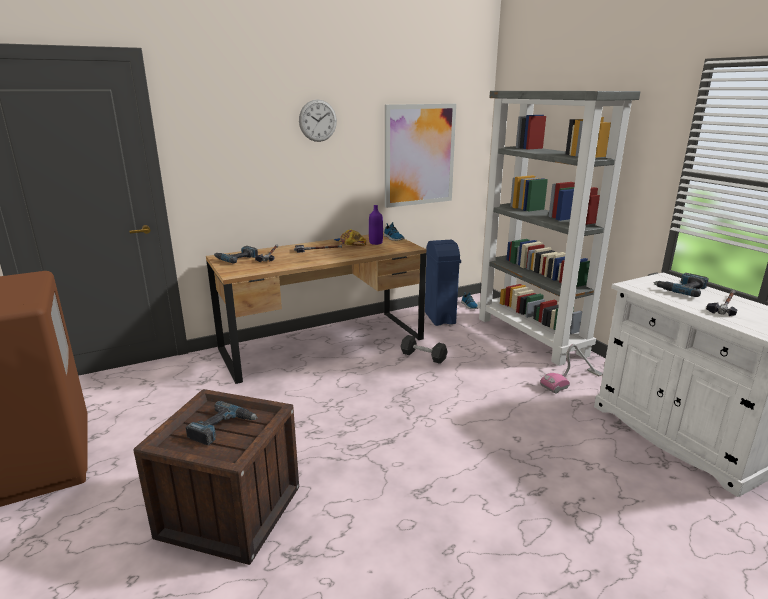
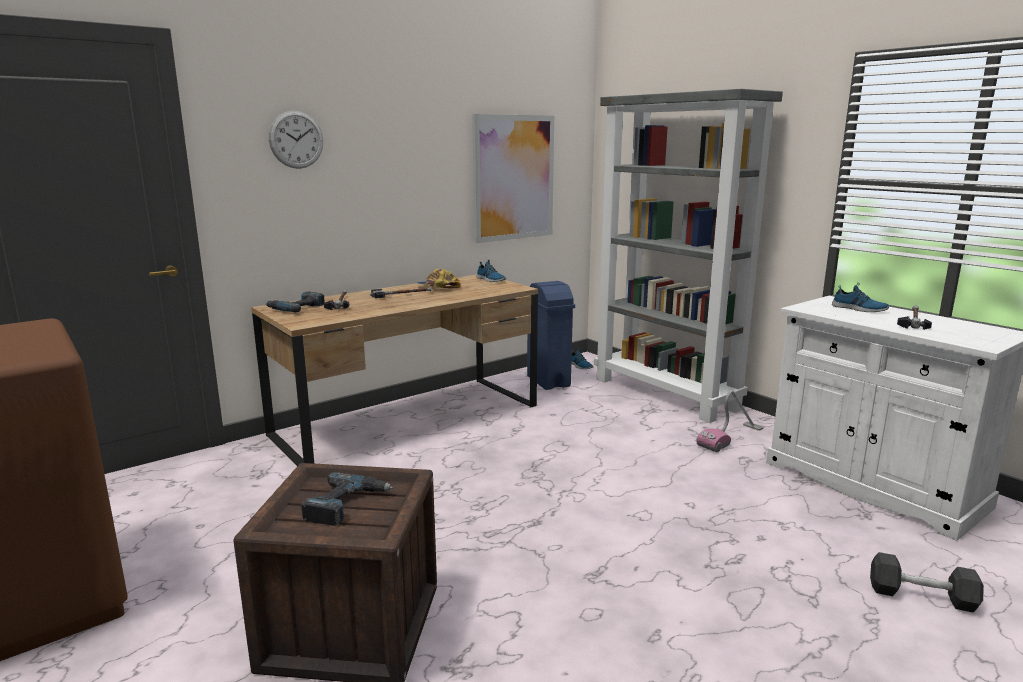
camera: 10 degrees left, 5 degrees down
wall clock [299,100,337,142] -> wall clock moved to [269,111,323,169]
purple bottle [369,205,383,245] -> none
black dumbbell [401,335,448,364] -> black dumbbell moved to [870,552,984,613]
power drill [653,273,709,297] -> shoe [832,282,889,312]

